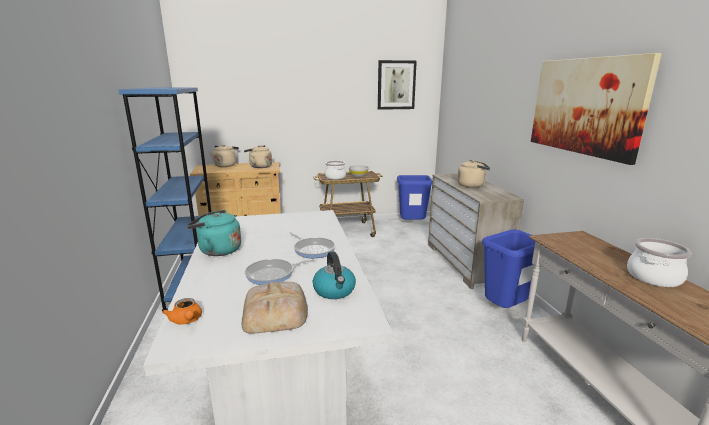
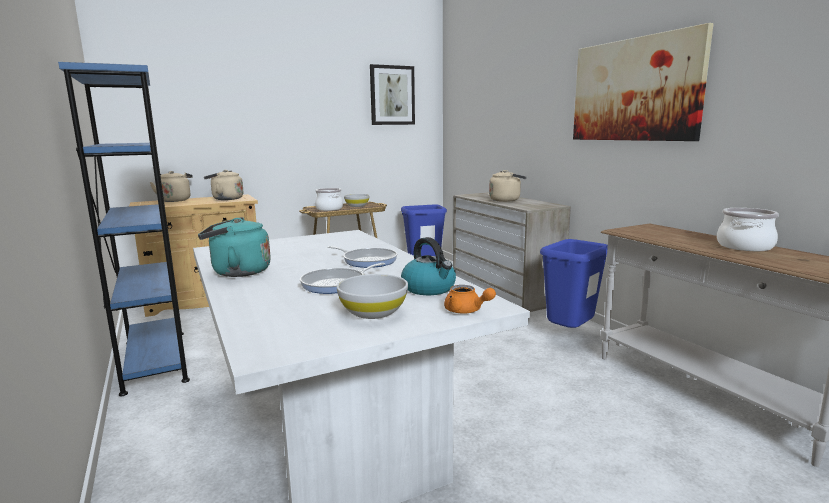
camera: 15 degrees left, 5 degrees down
orange teapot [162,298,202,325] -> orange teapot moved to [444,285,496,314]
bread [242,282,308,334] -> white bowl [337,274,408,319]

